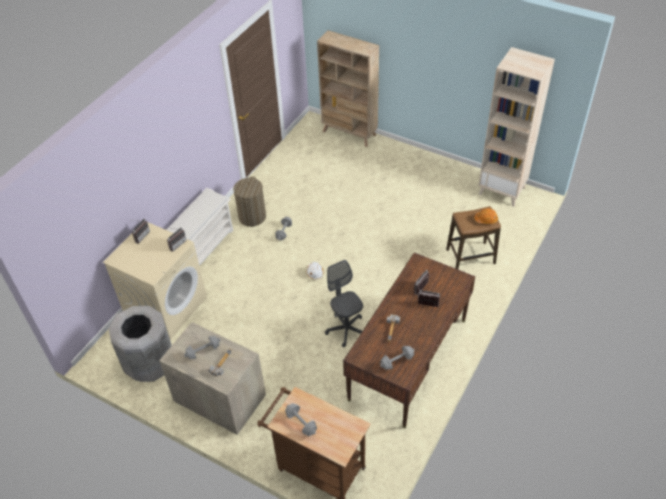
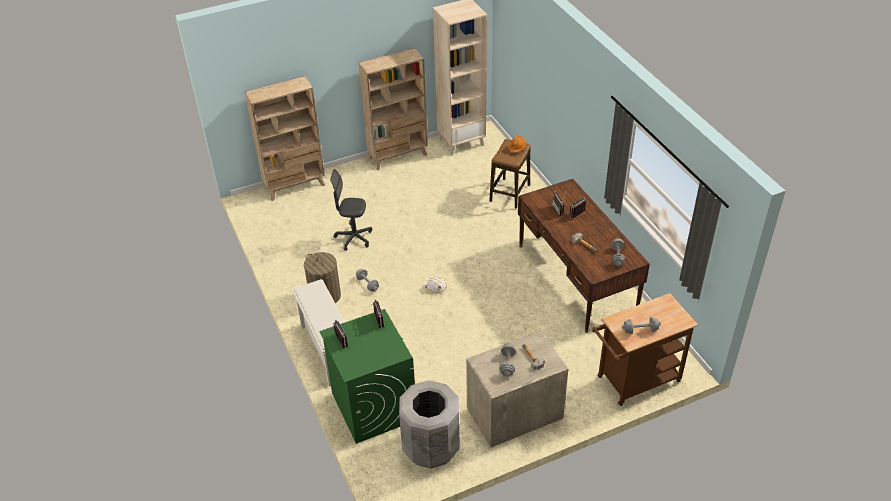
camera: 55 degrees left, 5 degrees down
beige washing machine [103,222,207,340] -> green washing machine [319,309,415,444]
grey office chair [325,260,363,347] -> grey office chair moved to [330,169,372,251]
none -> beige bookcase [359,48,428,170]

